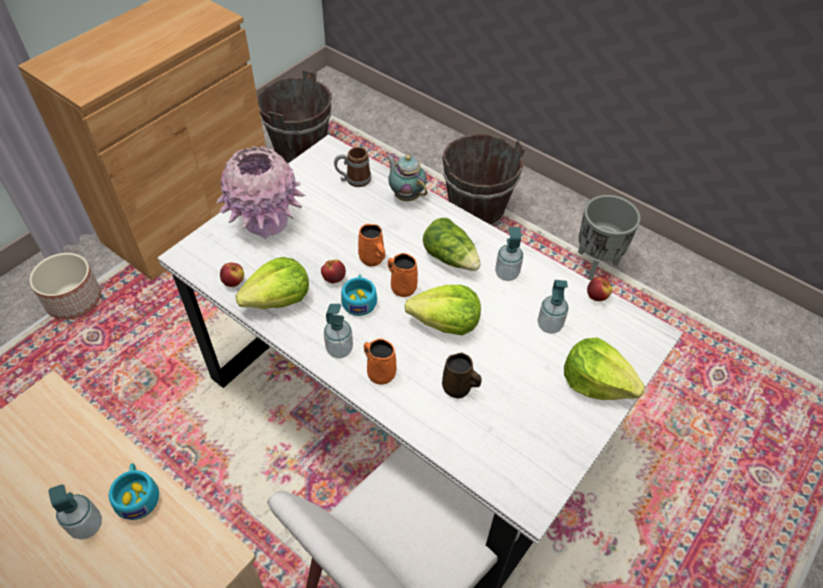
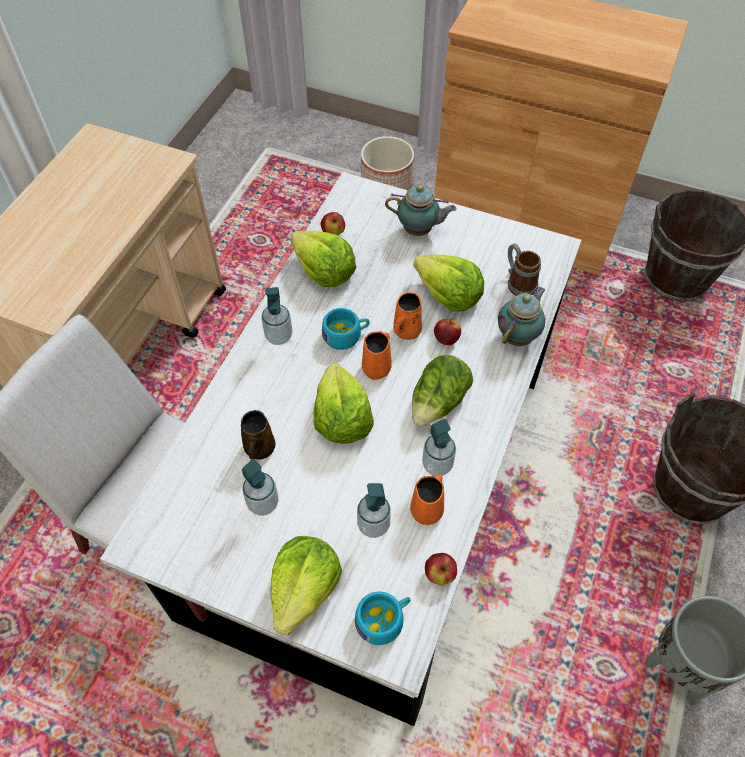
camera: 75 degrees right, 5 degrees up
soap dispenser [48,484,102,540] -> soap dispenser moved to [242,459,278,516]
turquoise cup [109,463,159,520] -> turquoise cup moved to [355,591,410,645]
pink vase [216,146,306,239] -> teapot [385,185,457,236]
apple [321,260,346,283] -> apple moved to [434,319,461,346]
orange mug [364,339,397,385] -> orange mug moved to [410,474,444,525]
none -> lettuce [413,255,484,312]

